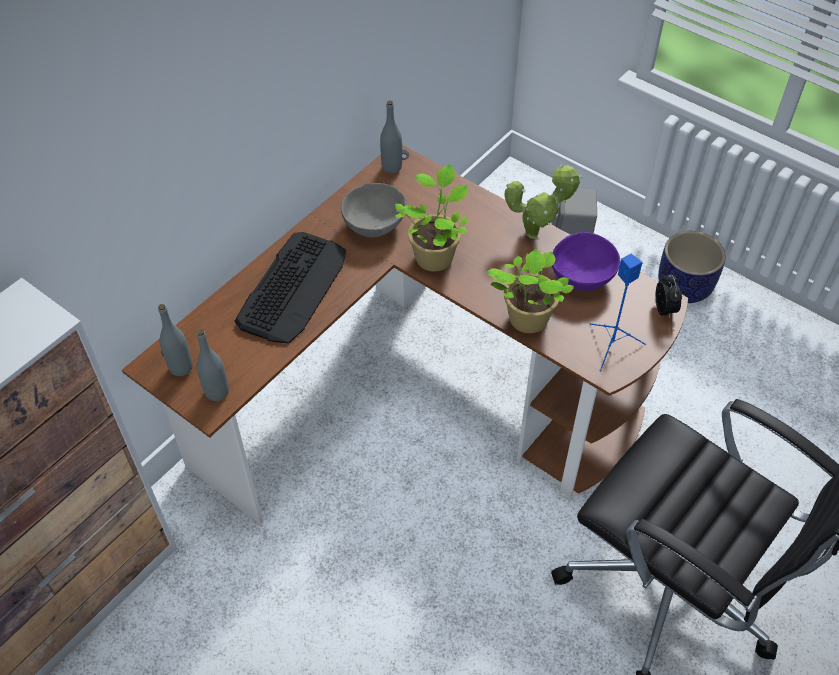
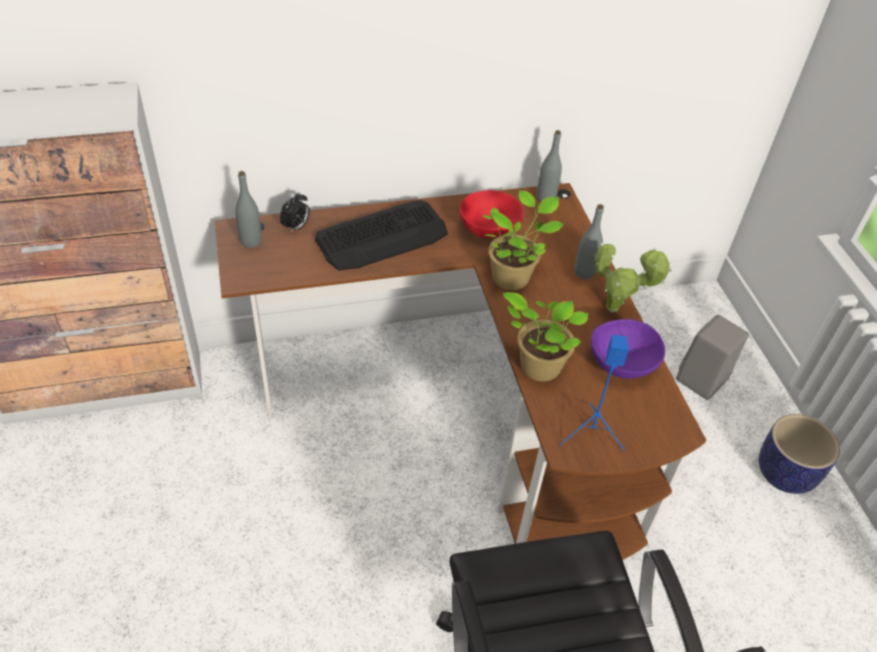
camera: 35 degrees right, 5 degrees down
grey bottle [197,329,229,401] -> grey bottle moved to [574,204,604,279]
grey bowl [341,183,407,238] -> red bowl [459,190,524,238]
alarm clock [656,275,682,319] -> alarm clock moved to [280,192,310,233]

